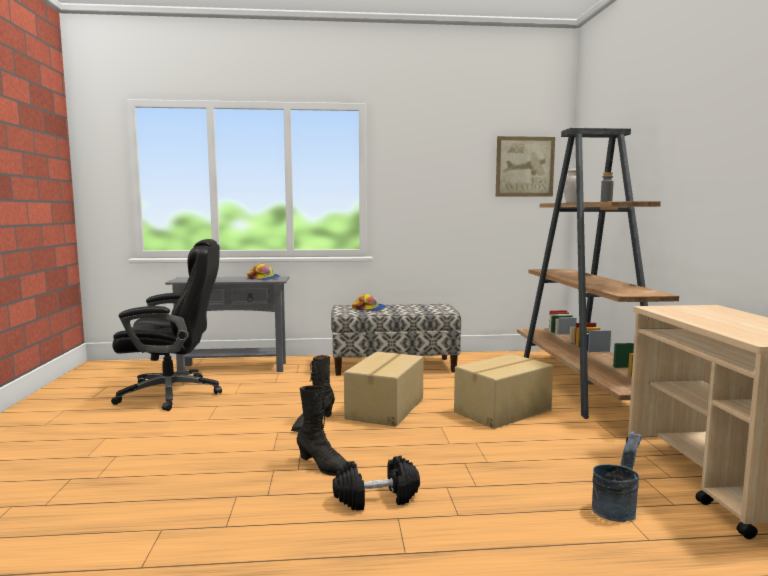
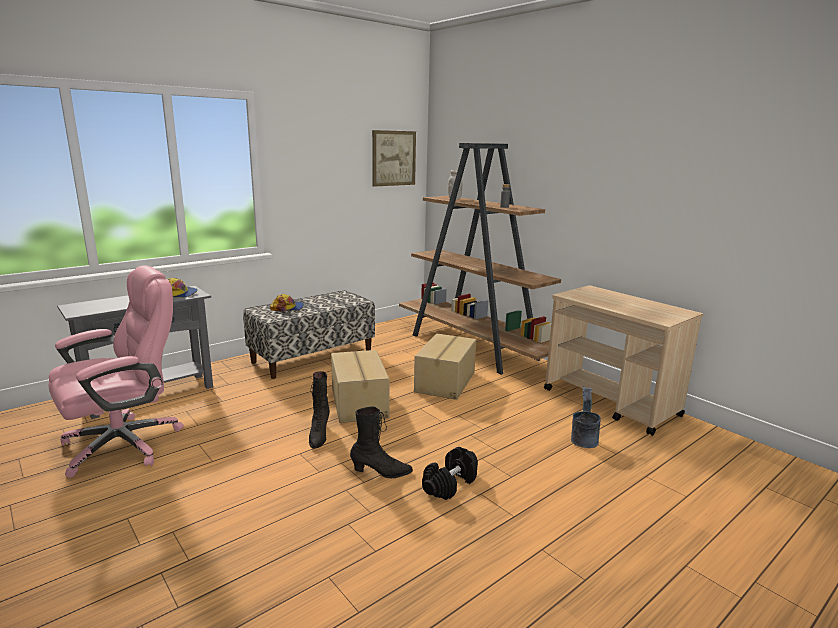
camera: 35 degrees left, 10 degrees up
black office chair [111,239,222,411] -> pink office chair [49,266,184,478]

